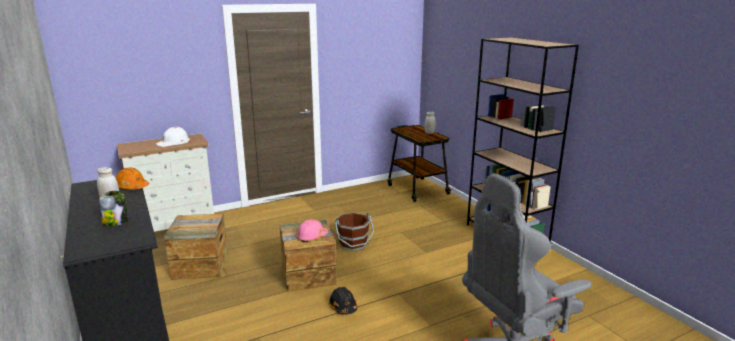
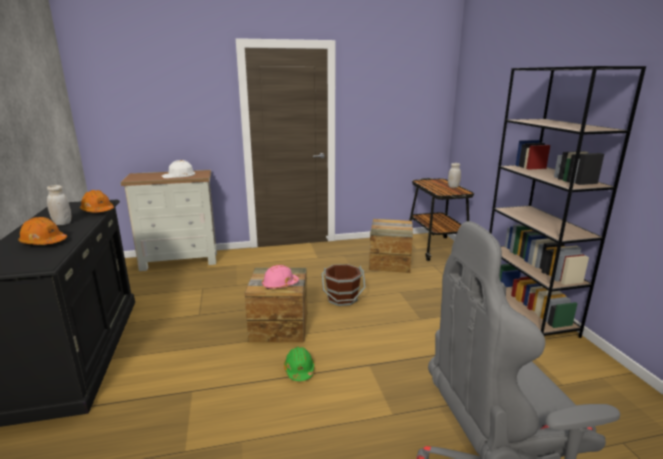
camera: 15 degrees right, 0 degrees up
jar [99,191,128,227] -> orange hard hat [18,217,67,245]
crate [164,214,228,280] -> crate moved to [369,219,413,273]
black hard hat [329,287,357,315] -> green hard hat [284,347,315,381]

